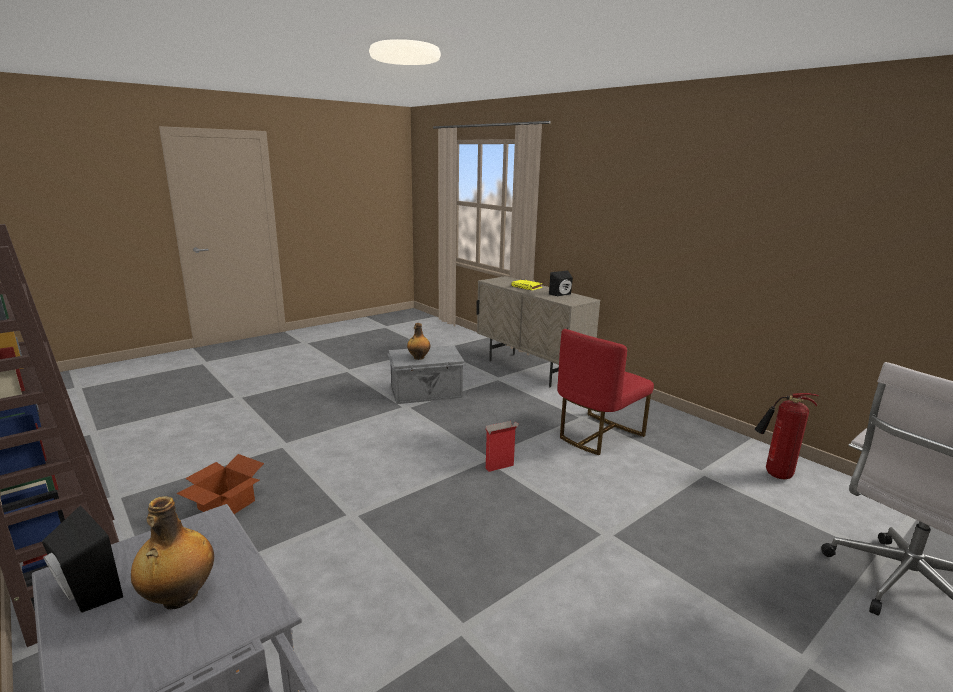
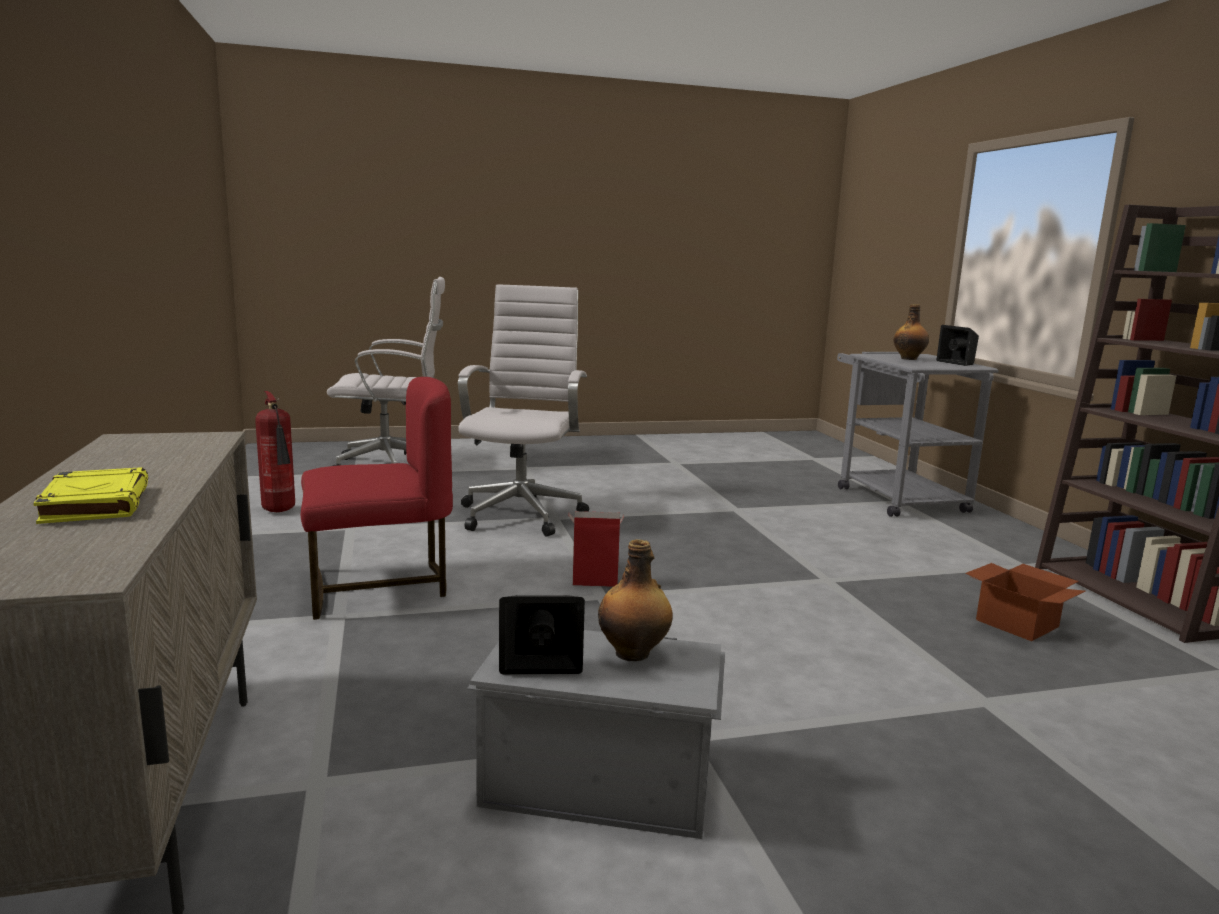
camera: 155 degrees left, 5 degrees down
black speaker [549,271,573,296] -> black speaker moved to [499,595,585,675]
none -> white office chair [458,284,589,537]

